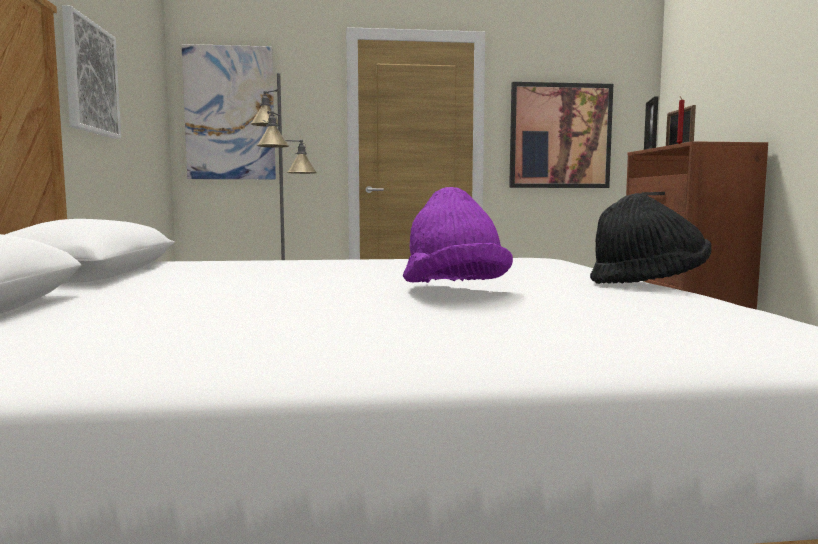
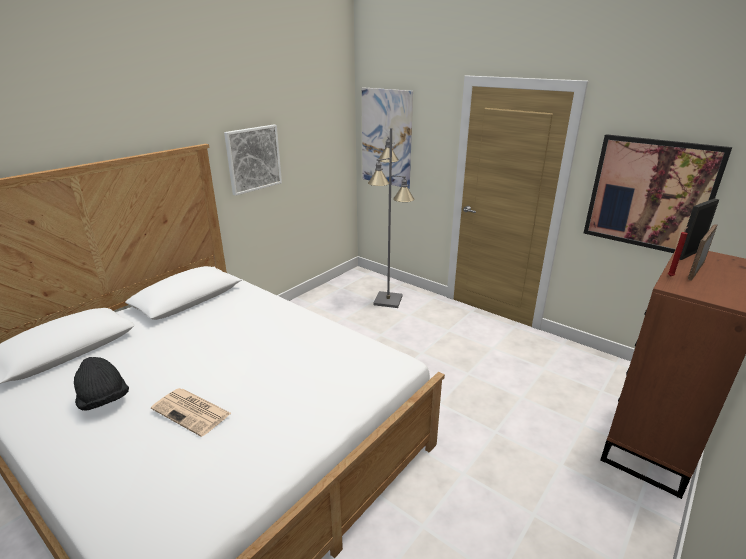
camera: 45 degrees right, 20 degrees up
purple hat [403,187,513,283] -> newspaper [151,388,231,437]
black hat [590,193,711,284] -> black hat moved to [74,357,129,411]

